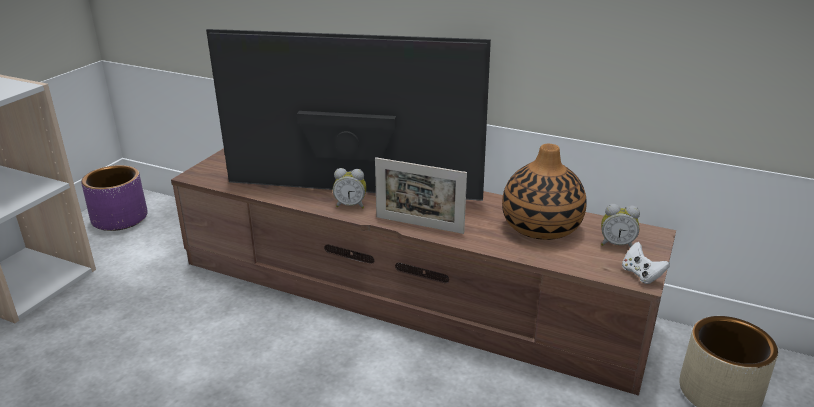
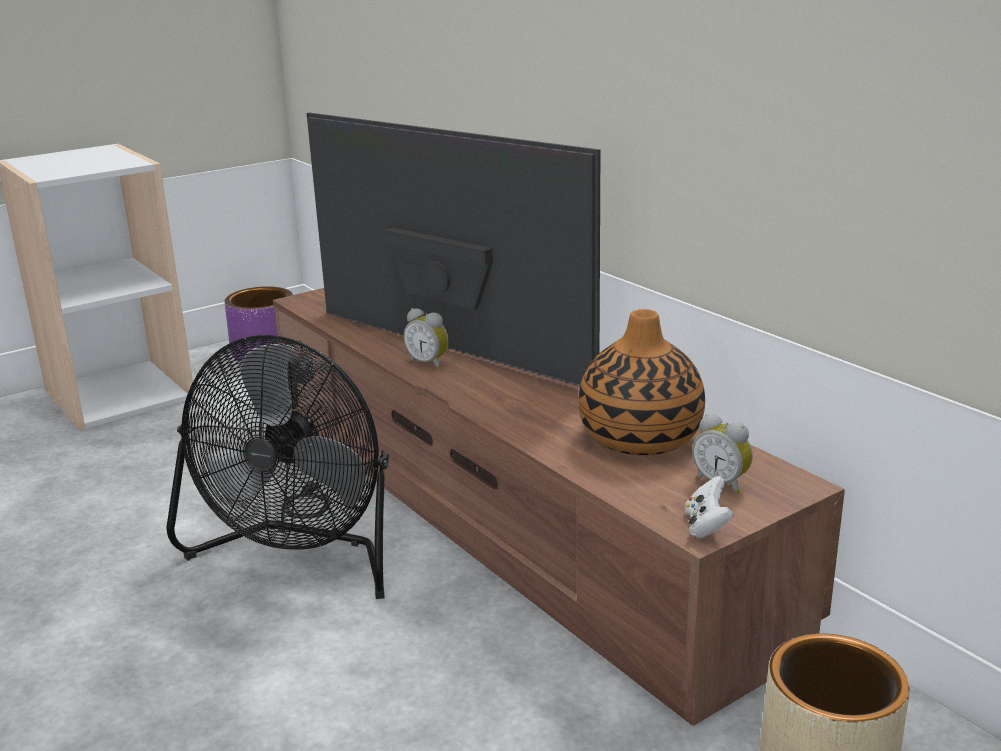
camera: 30 degrees right, 5 degrees down
picture frame [375,157,467,234] -> none
none -> black fan [166,335,389,599]

